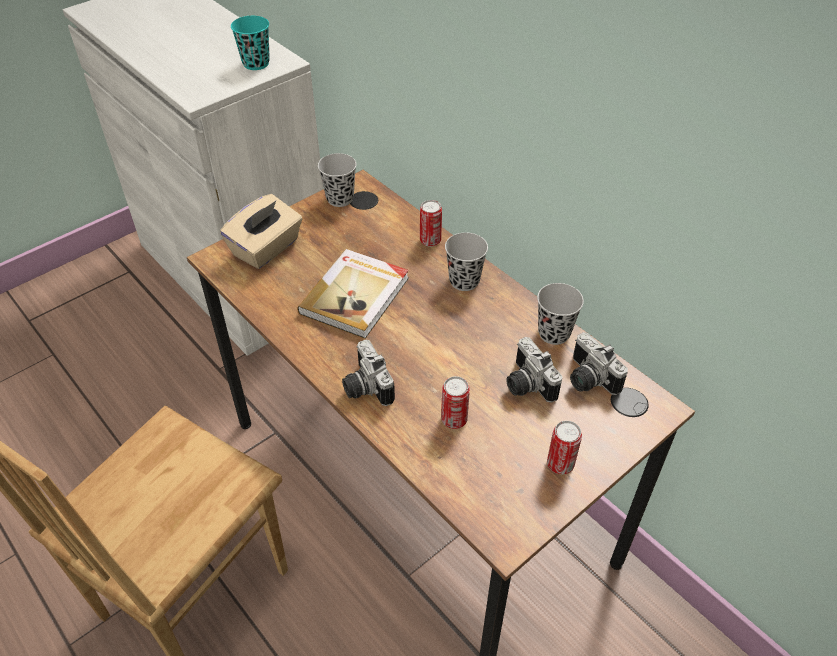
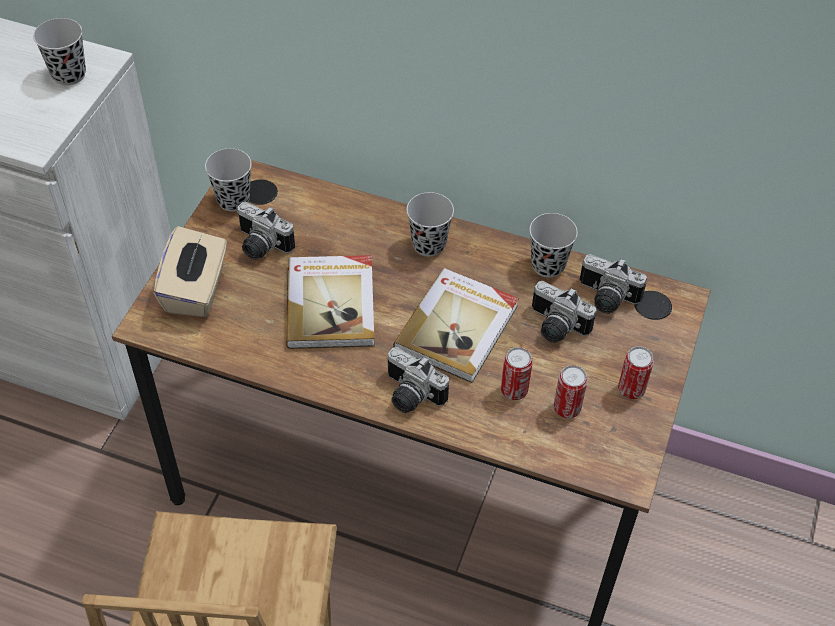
camera: 30 degrees left, 5 degrees up
turquoise cup [231,16,270,70] -> black cup [33,18,86,85]
can [420,200,442,247] -> can moved to [554,365,588,418]
none -> camera [237,202,295,260]
none -> book [393,268,519,383]

